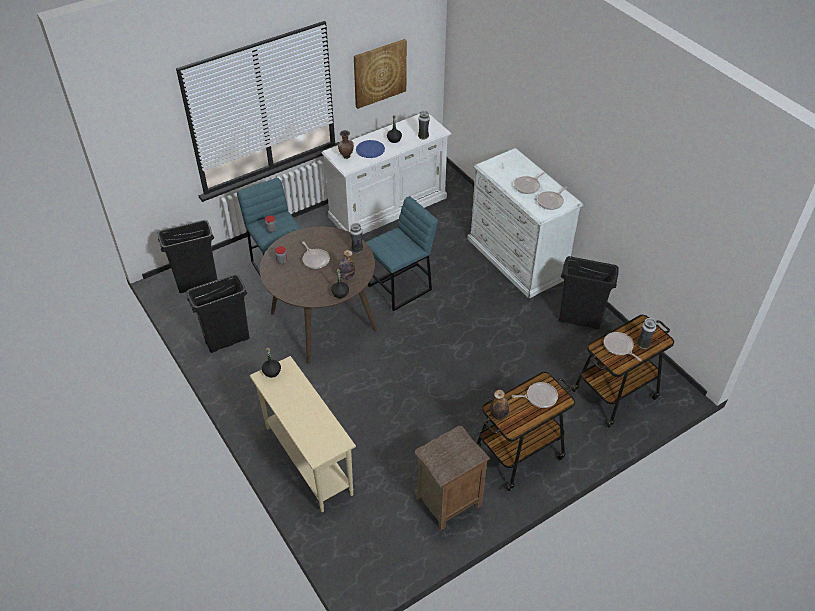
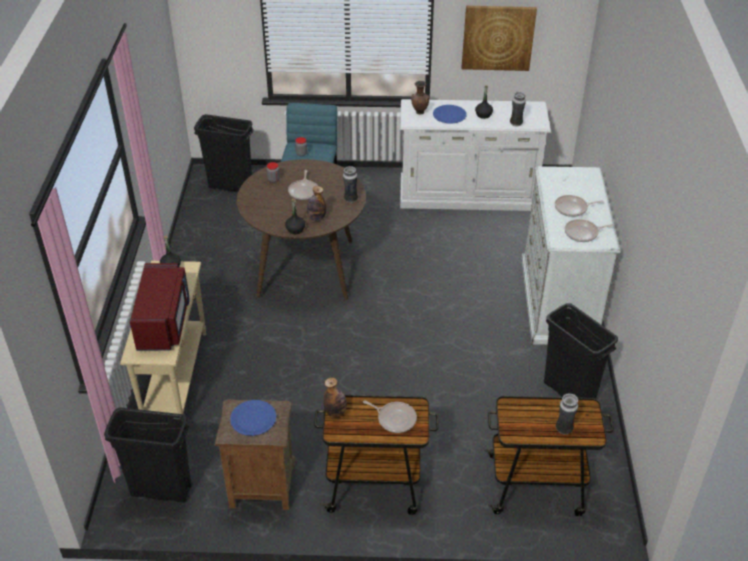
camera: 35 degrees right, 5 degrees down
black trash can [187,274,250,353] -> black trash can moved to [104,407,192,503]
blue stool [366,196,438,311] -> none
frying pan [604,332,642,361] -> none
none -> red microwave [130,263,190,351]
none -> blue plate [230,400,276,436]

